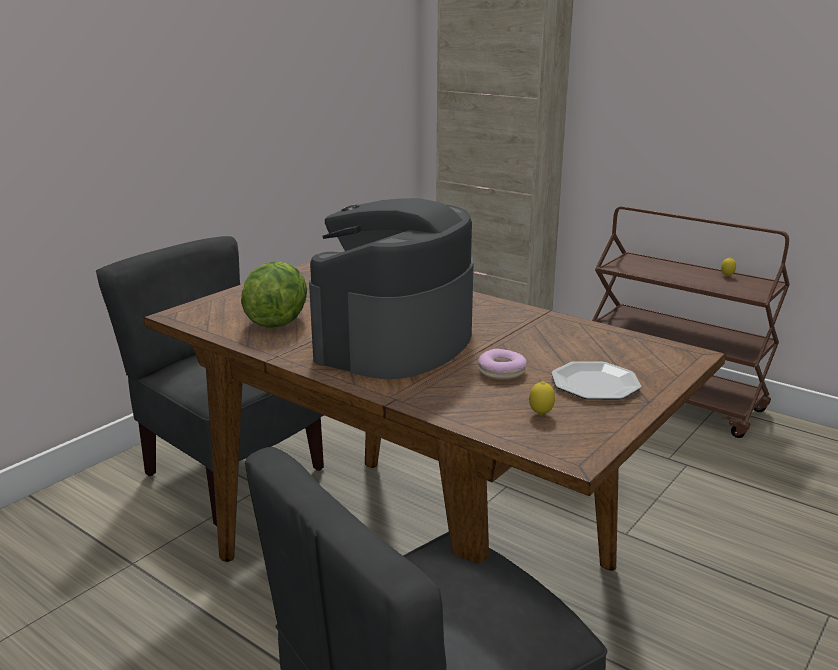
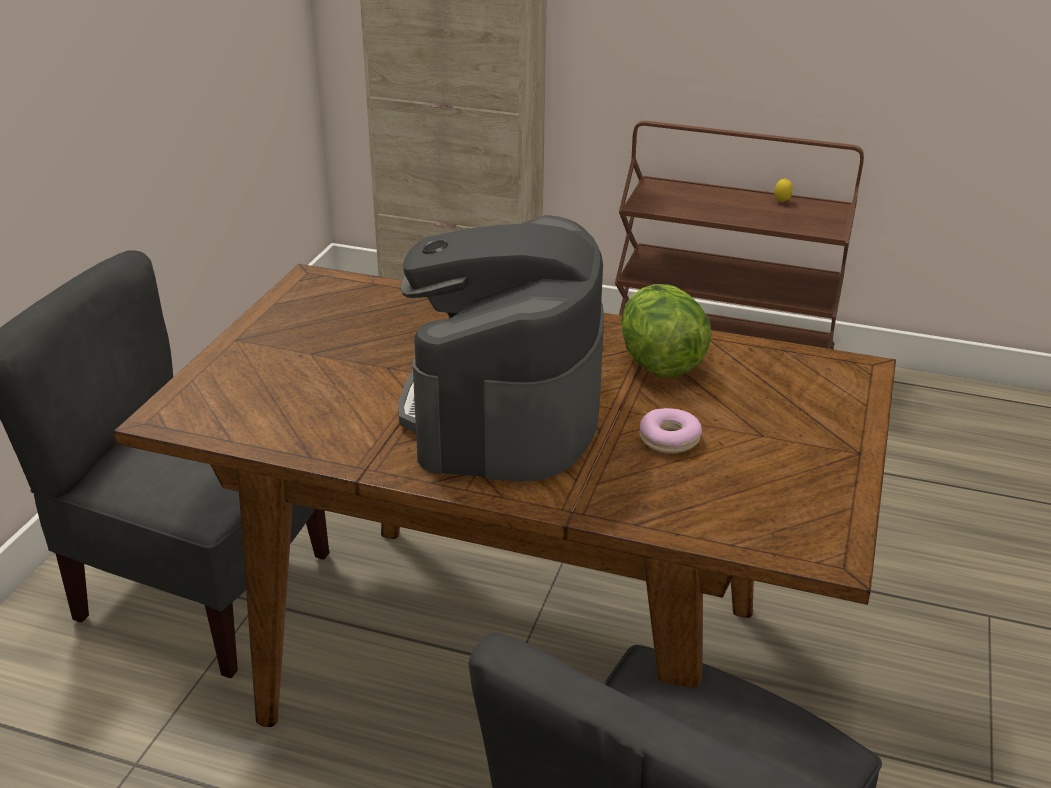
camera: 20 degrees left, 10 degrees up
lettuce [241,261,307,328] -> lettuce moved to [621,284,711,378]
lemon [529,381,555,415] -> none
plate [552,361,641,400] -> none

